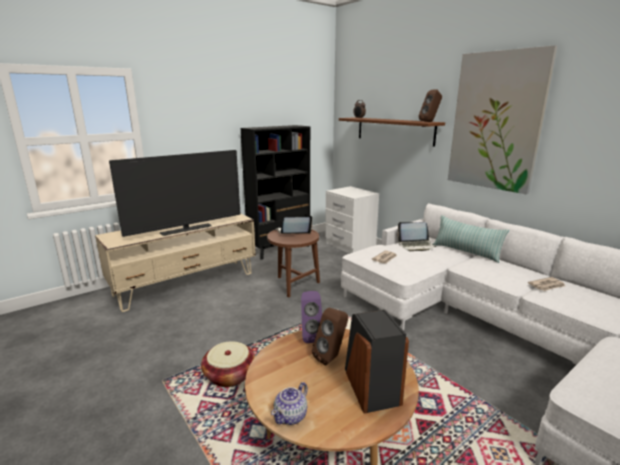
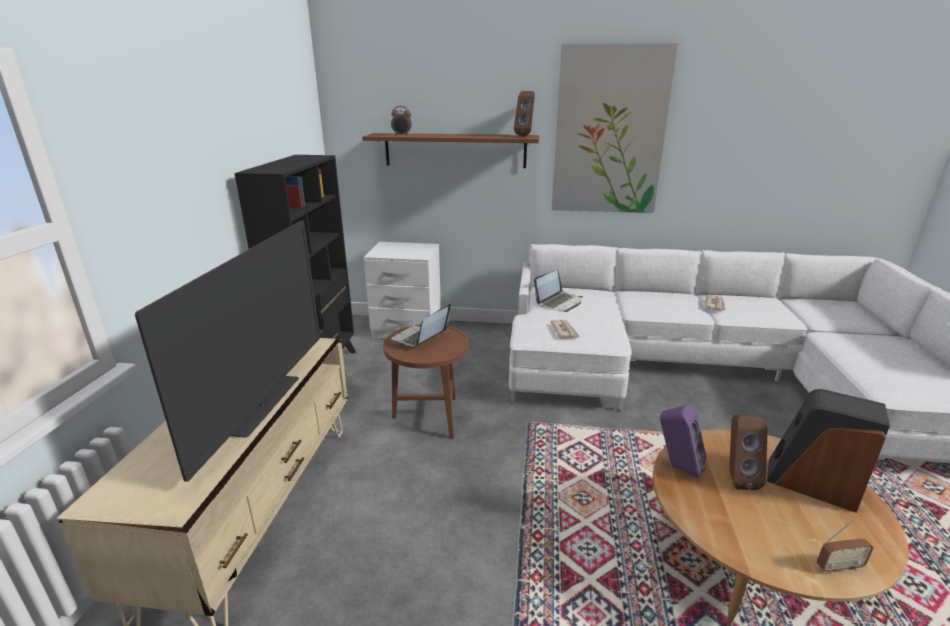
camera: 45 degrees left, 5 degrees up
basket [201,341,255,387] -> none
teapot [271,382,308,425] -> radio [817,520,874,574]
pillow [433,215,509,263] -> none

